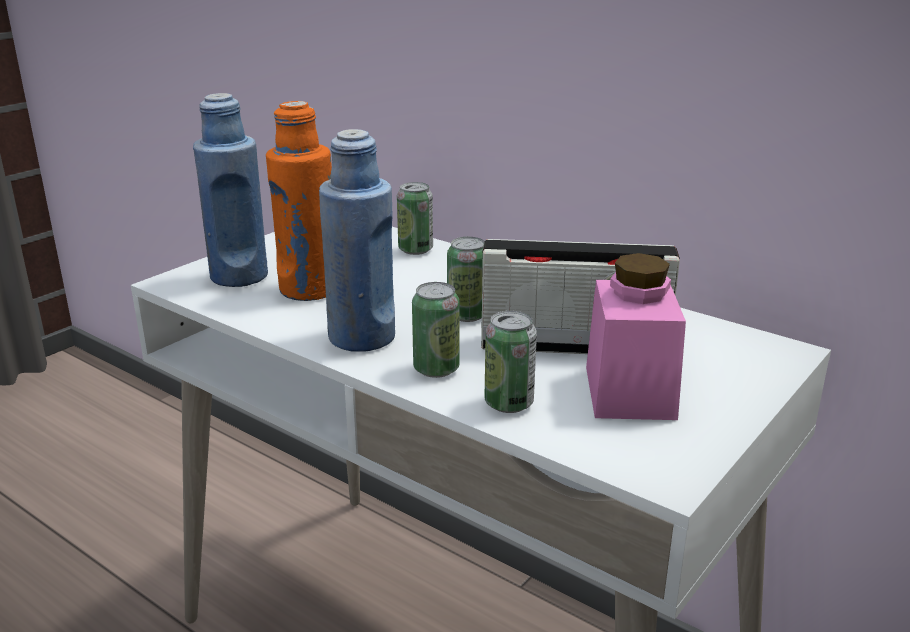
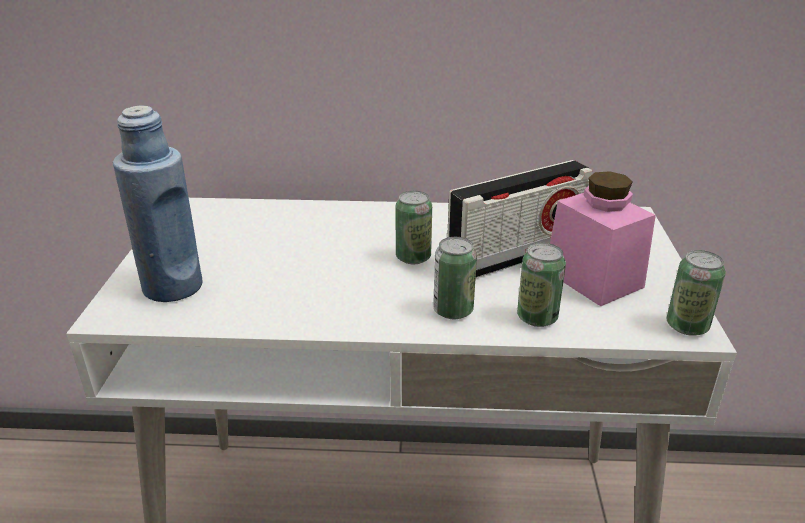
camera: 35 degrees left, 5 degrees up
orange bottle [266,101,332,301] -> none
blue bottle [319,129,395,352] -> none
can [397,182,433,255] -> can moved to [667,250,726,336]

